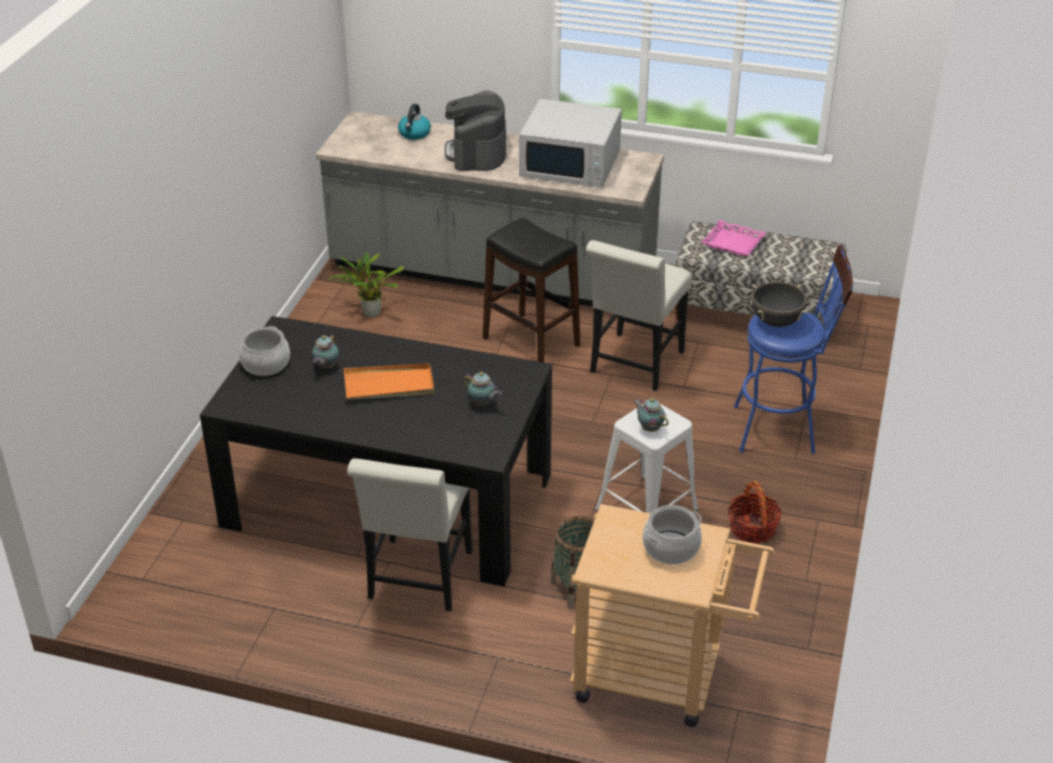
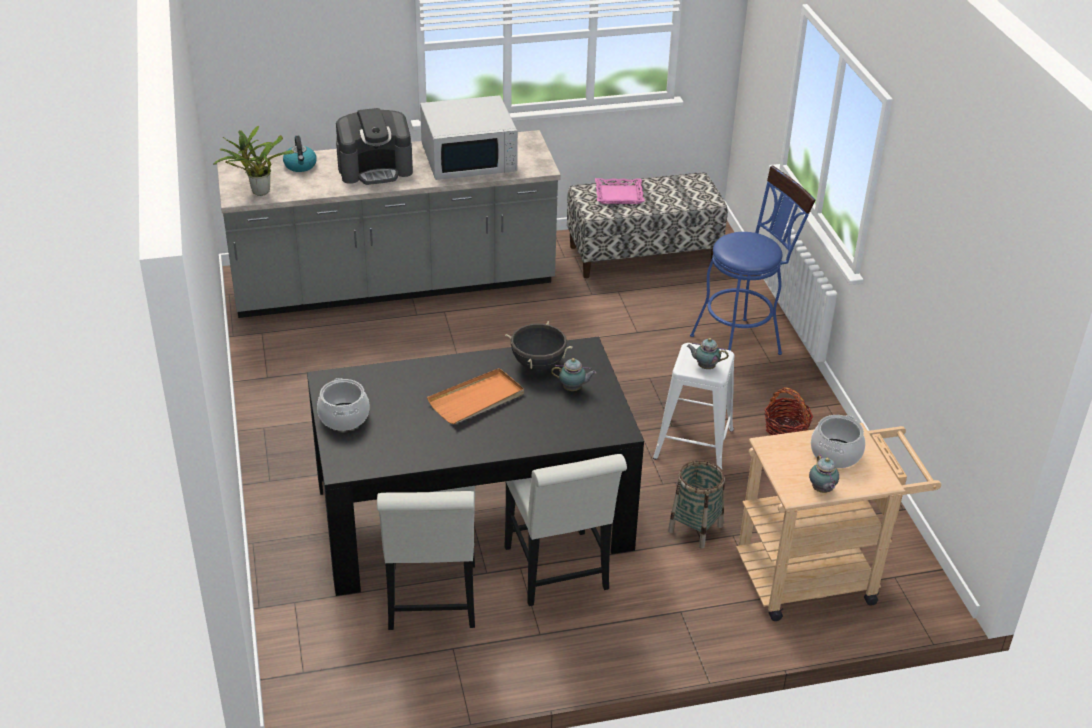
camera: 30 degrees left, 0 degrees up
teapot [312,334,339,369] -> teapot moved to [809,454,839,493]
potted plant [329,252,404,317] -> potted plant moved to [213,126,294,196]
coffee machine [445,91,506,171] -> coffee machine turned 75 degrees counterclockwise [336,108,413,185]
black stool [483,218,581,363] -> none
white chair [586,240,692,391] -> white chair moved to [377,486,475,630]
black cooking pot [752,282,807,327] -> black cooking pot moved to [505,321,573,371]

